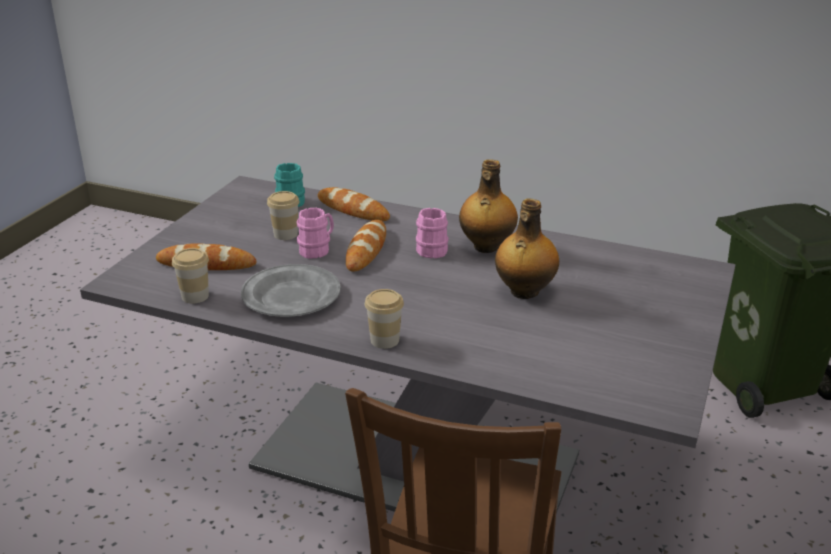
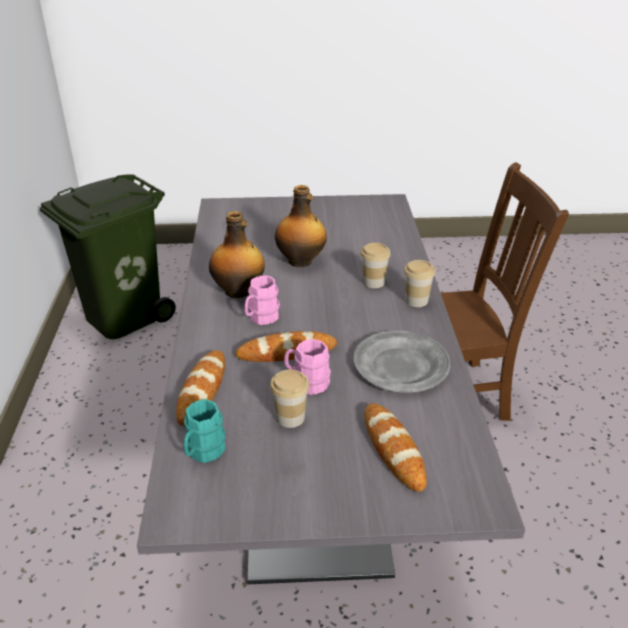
camera: 115 degrees left, 5 degrees up
cup [172,248,209,303] -> cup moved to [361,243,391,288]

